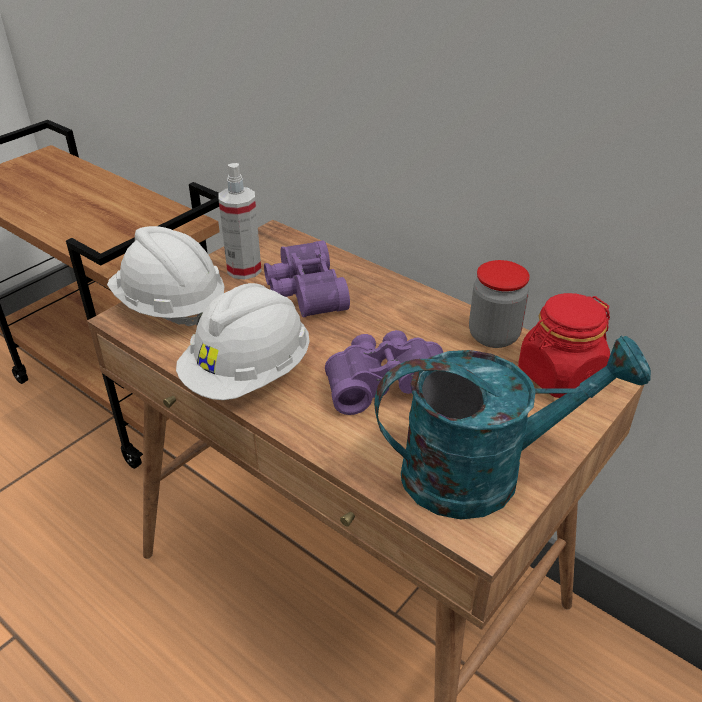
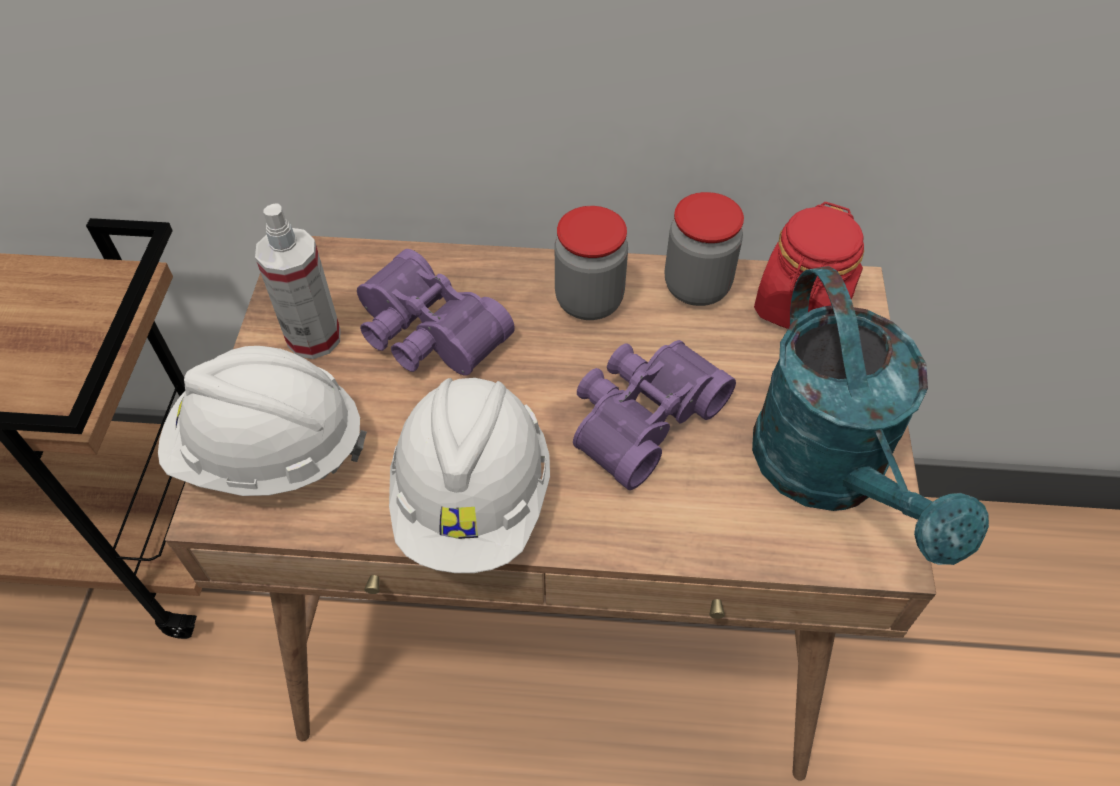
camera: 35 degrees left, 15 degrees up
turquoise watering can [374,335,651,519] -> turquoise watering can turned 120 degrees clockwise [752,266,989,565]
none -> jar [555,206,628,320]

